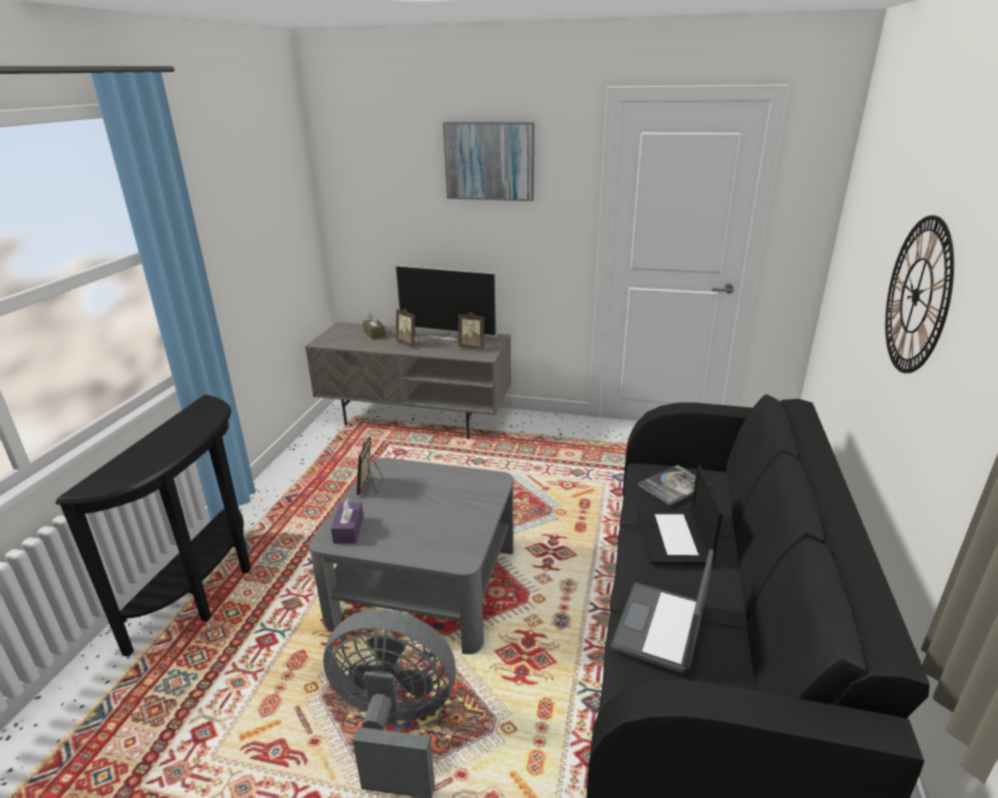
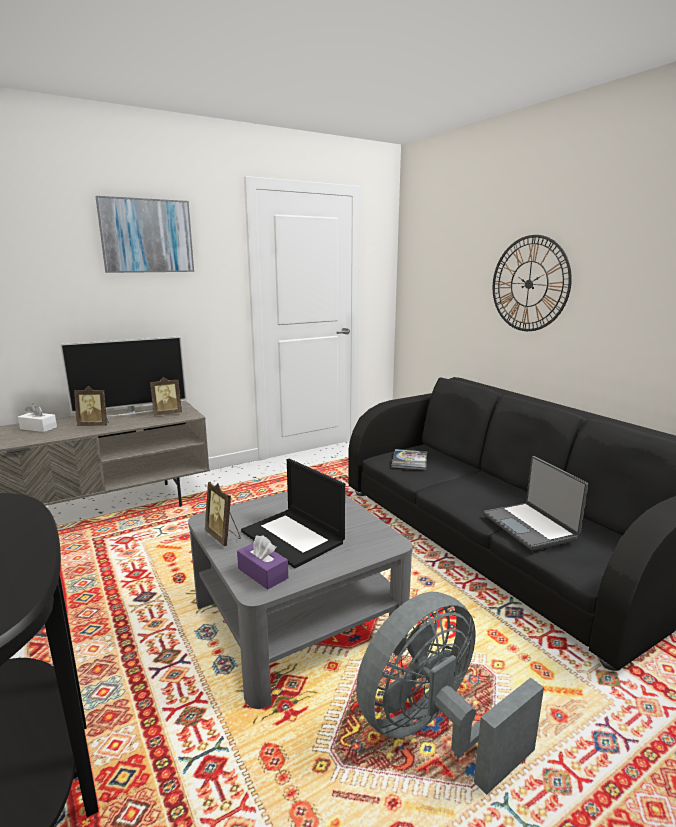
camera: 45 degrees left, 10 degrees down
brown tissue box [363,313,386,340] -> white tissue box [18,403,57,432]
laptop [637,466,723,565] -> laptop moved to [241,459,345,568]

